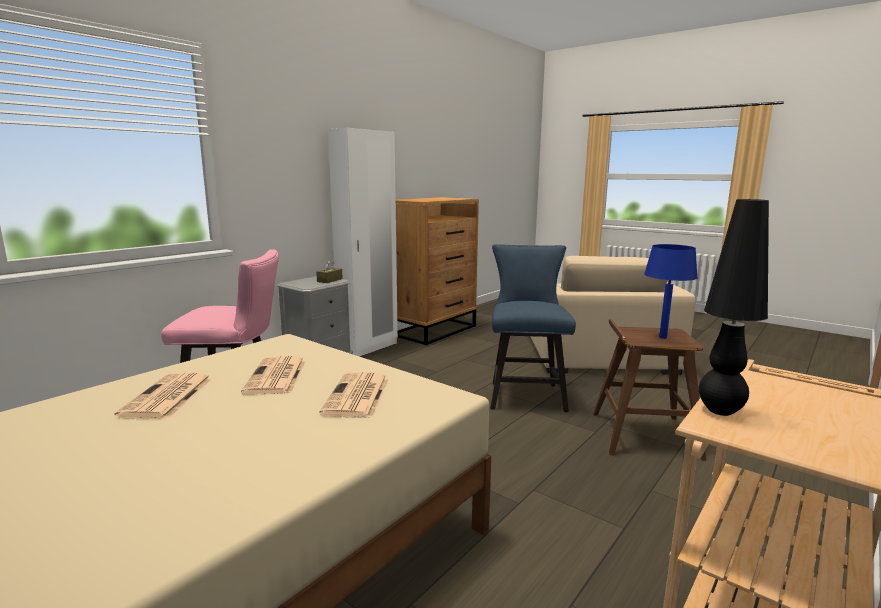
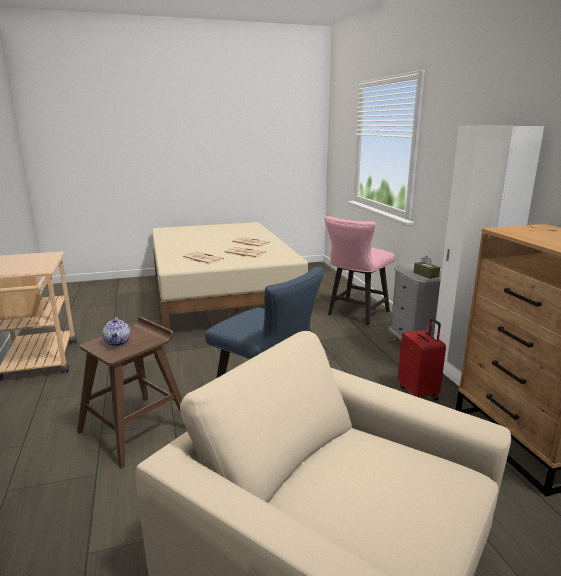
camera: 125 degrees right, 5 degrees up
blue table lamp [644,244,698,339] -> teapot [102,317,131,346]
black table lamp [699,199,769,416] -> none
none -> red suitcase [398,318,446,401]

